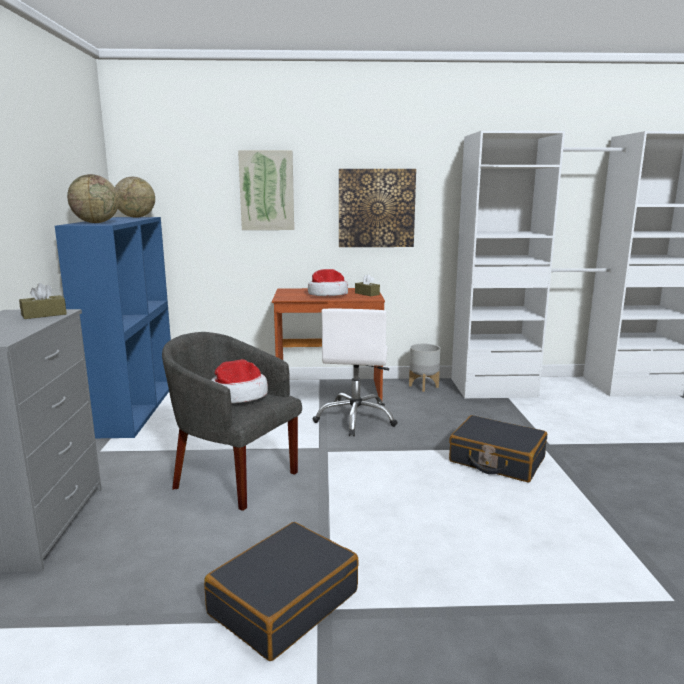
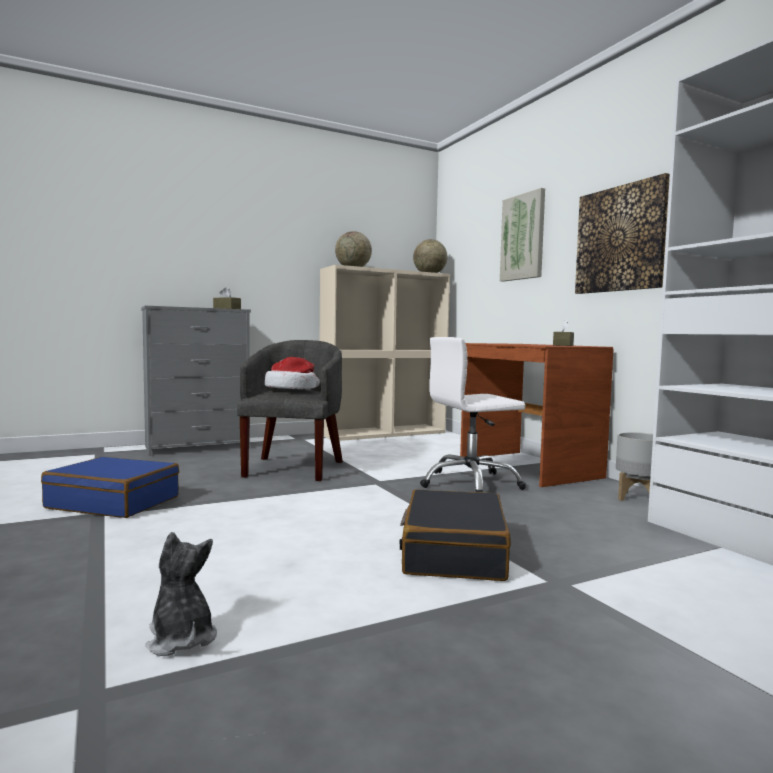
camera: 65 degrees right, 10 degrees down
blue bookcase [55,217,171,438] -> beige bookcase [320,265,450,441]
black suitcase [204,522,359,661] -> blue suitcase [41,457,179,518]
hat [308,269,348,296] -> none
none -> plush toy [145,532,217,656]

